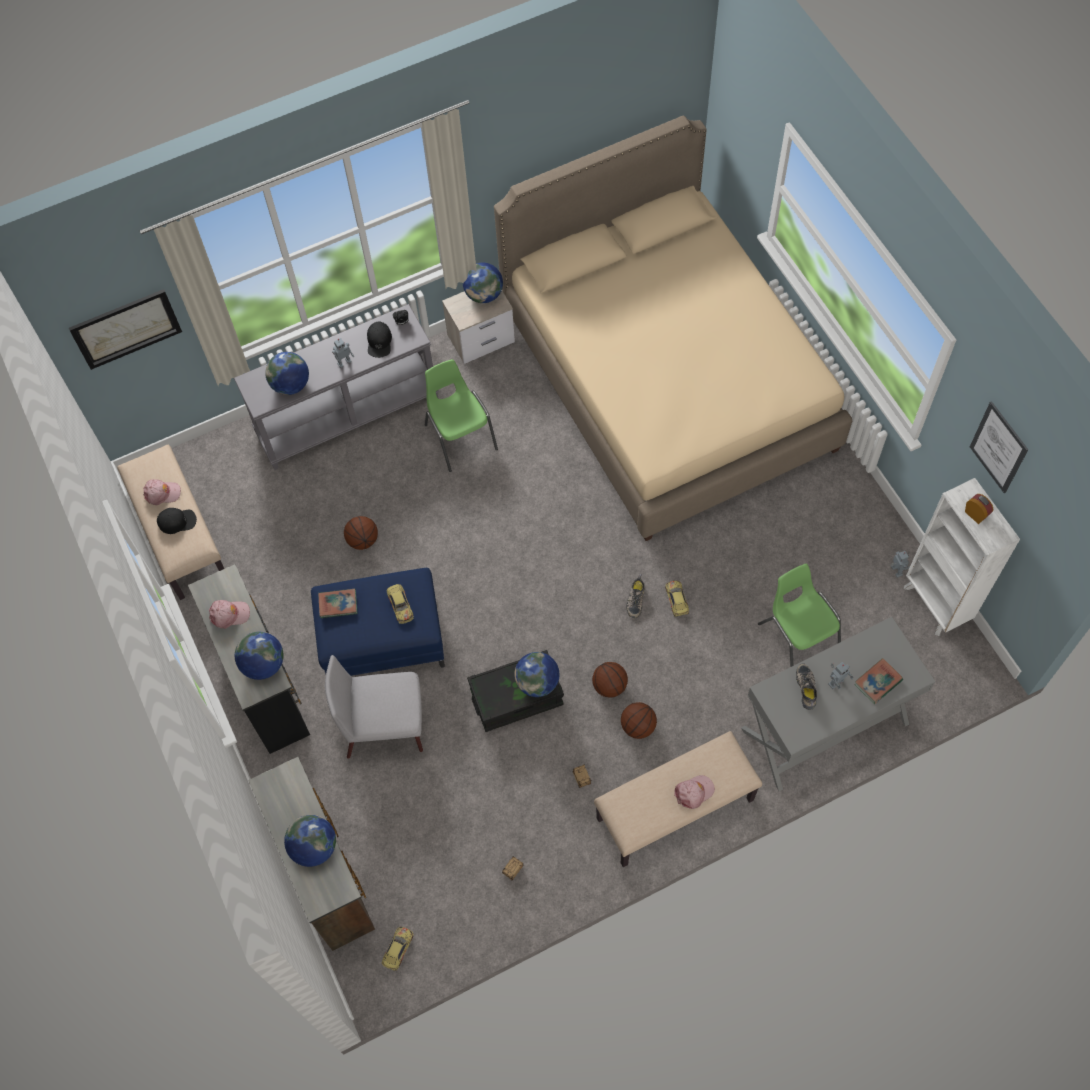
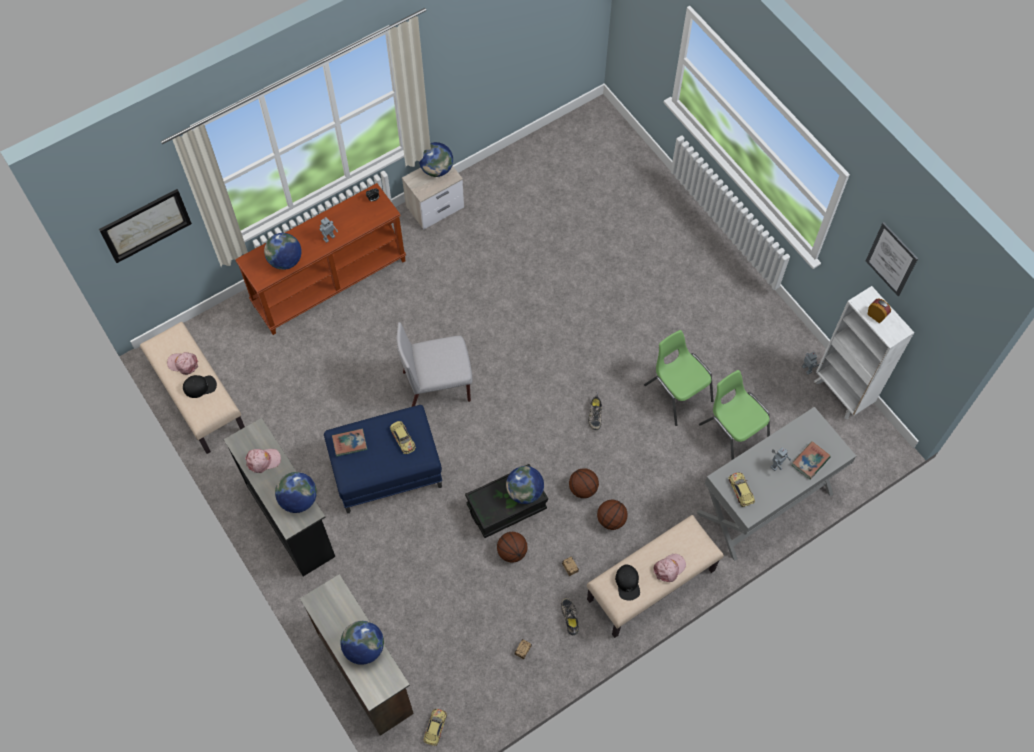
camera: 10 degrees left, 0 degrees up
pink cap [143,479,181,505] -> pink cap turned 150 degrees counterclockwise [167,352,198,375]
grey console table [234,304,439,470] -> brown console table [235,183,406,335]
grey chair [325,655,423,759] -> grey chair moved to [397,322,472,407]
basketball [344,516,378,550] -> basketball moved to [497,532,528,563]
black cap [367,322,392,358] -> black cap moved to [615,564,640,601]
green chair [425,359,498,472] -> green chair moved to [644,330,714,426]
beige bed [494,115,852,541] -> none
toy car [665,581,689,617] -> toy car moved to [728,472,755,507]
shoe [796,664,817,710] -> shoe moved to [561,598,579,635]

